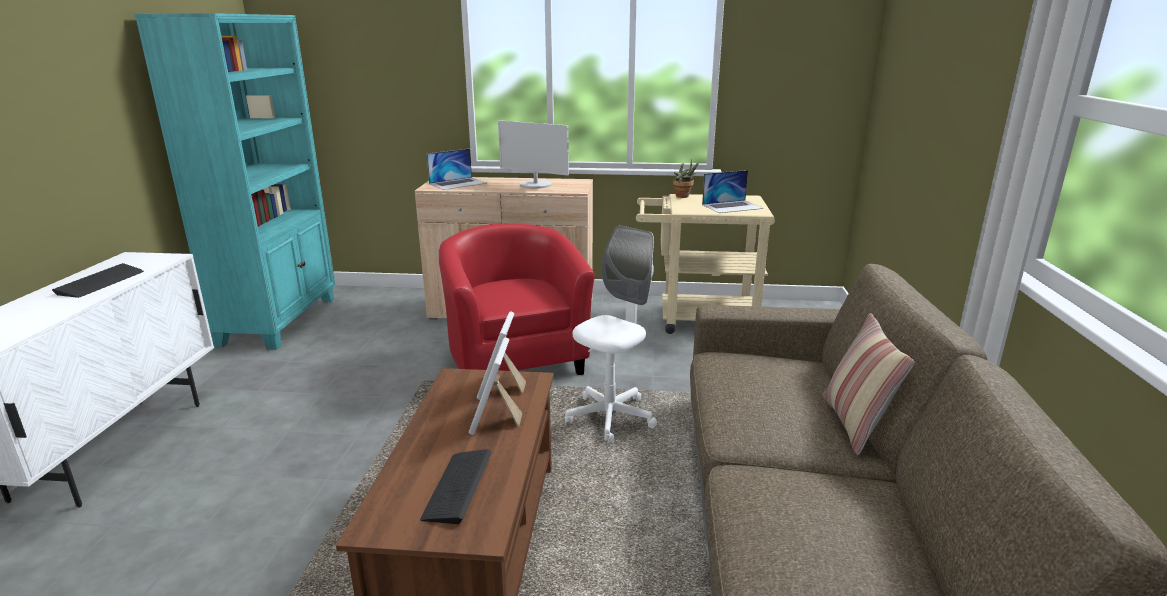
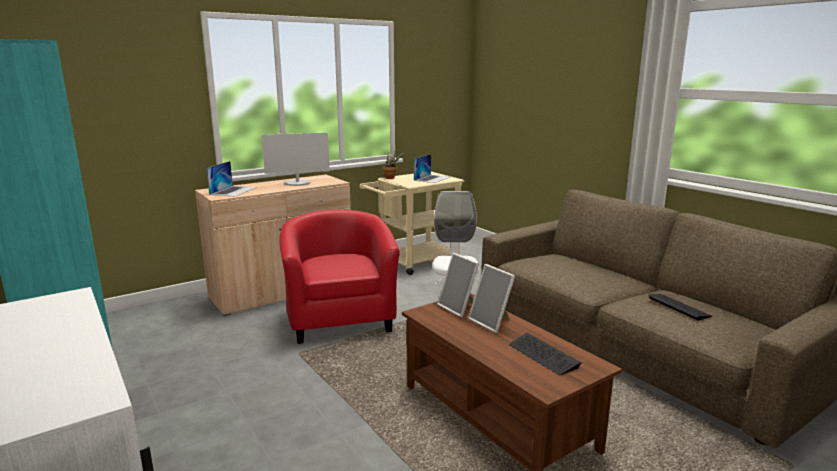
camera: 40 degrees left, 5 degrees down
keyboard [52,263,144,298] -> keyboard moved to [648,294,712,321]
red armchair [439,223,595,375] -> red armchair turned 45 degrees clockwise [279,209,400,344]
pillow [823,313,914,455] -> none

